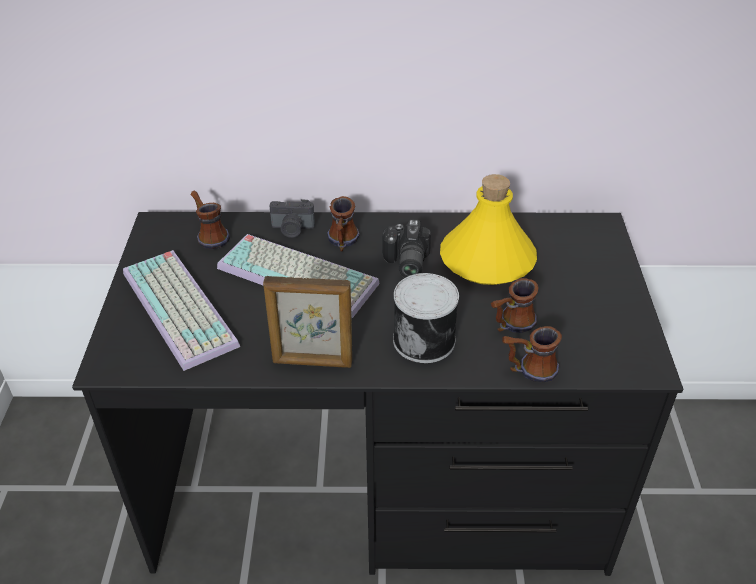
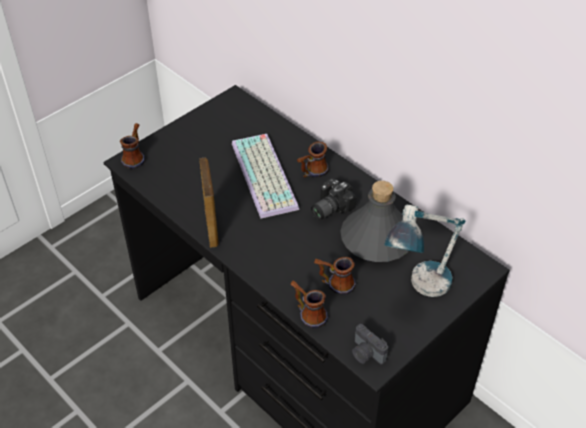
camera: 45 degrees right, 5 degrees up
keyboard [123,250,240,371] -> none
mug [190,191,230,249] -> mug moved to [120,123,145,169]
picture frame [263,276,352,368] -> picture frame turned 150 degrees counterclockwise [199,158,219,248]
camera [270,199,315,238] -> camera moved to [352,324,388,365]
can [393,273,459,363] -> none
yellow bottle [440,174,537,285] -> grey bottle [340,181,409,262]
none -> table lamp [384,205,466,297]

